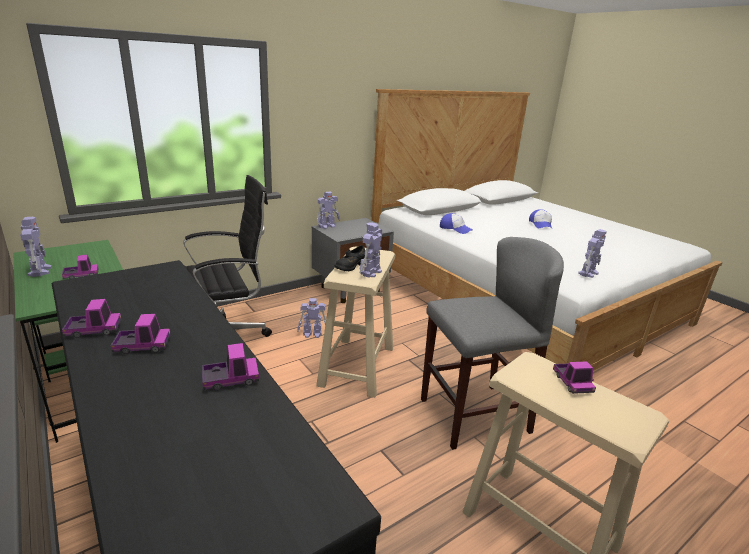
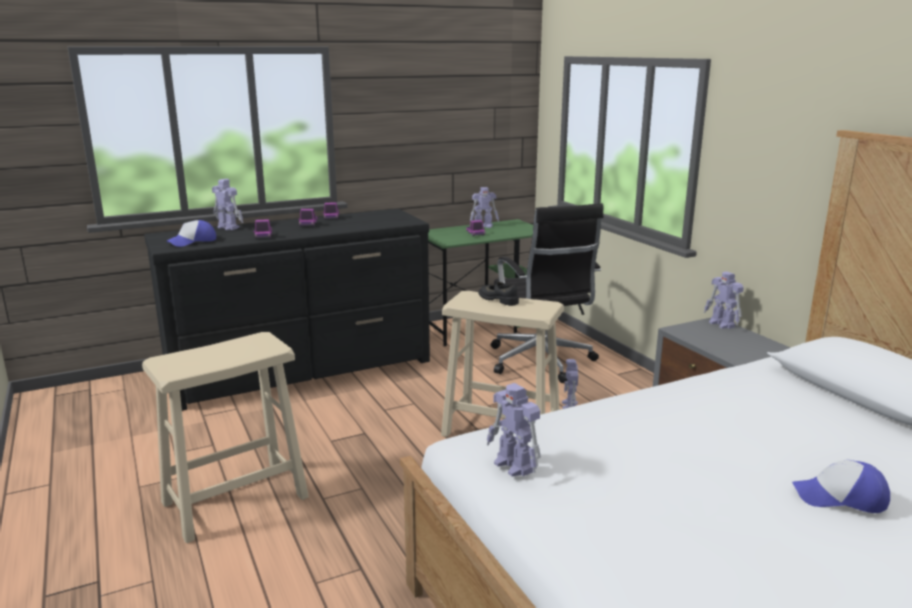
camera: 100 degrees right, 5 degrees down
toy robot [359,223,382,278] -> toy robot moved to [212,179,243,230]
grey stool [421,237,564,450] -> none
cap [440,213,473,234] -> cap moved to [166,220,216,247]
toy truck [553,361,596,394] -> none

